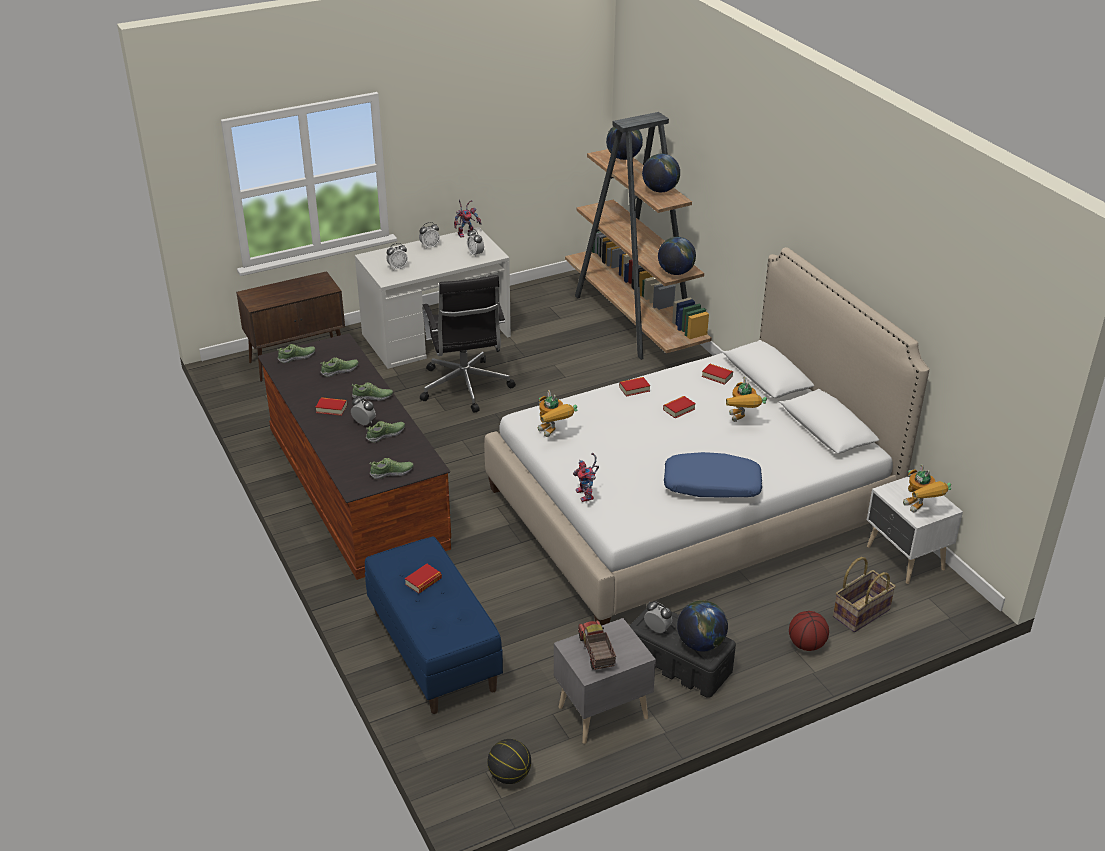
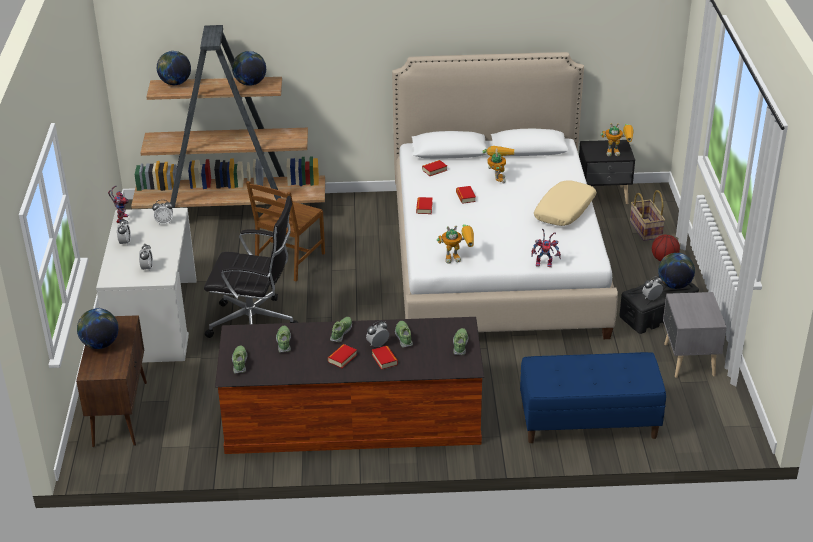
camera: 65 degrees left, 0 degrees up
book [405,564,442,594] -> book moved to [372,346,398,370]
basketball [487,739,531,784] -> none
toy truck [578,620,616,670] -> none
globe [658,237,696,275] -> globe moved to [77,308,119,349]
blue pillow [664,452,762,498] -> beige pillow [534,180,596,226]
toy robot [726,377,767,422] -> toy robot turned 105 degrees counterclockwise [482,146,514,184]
white nightstand [867,477,963,584] -> black nightstand [579,140,635,204]
none -> brown chair [246,181,325,281]

